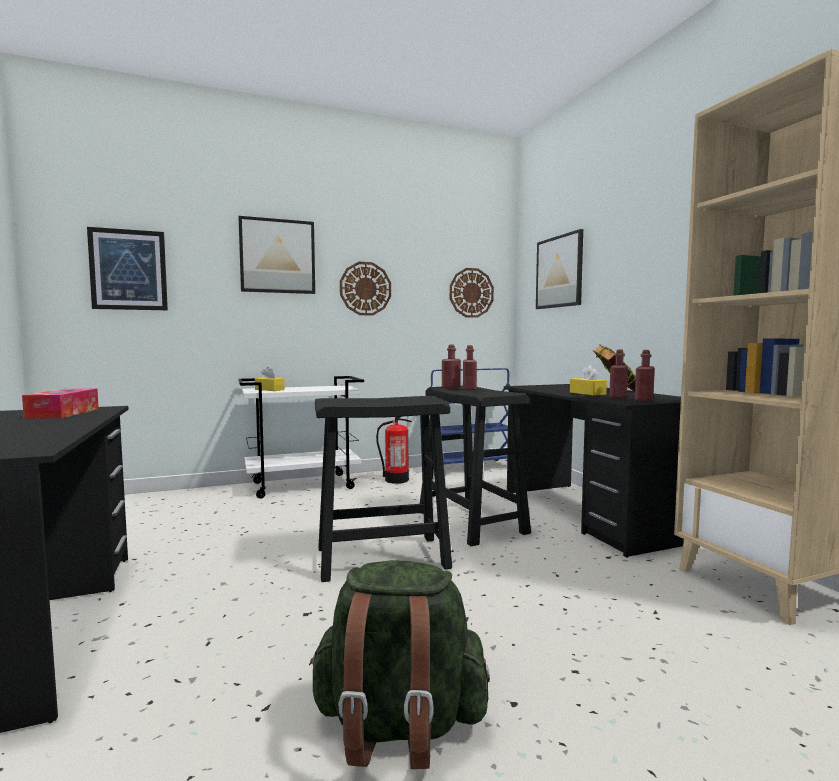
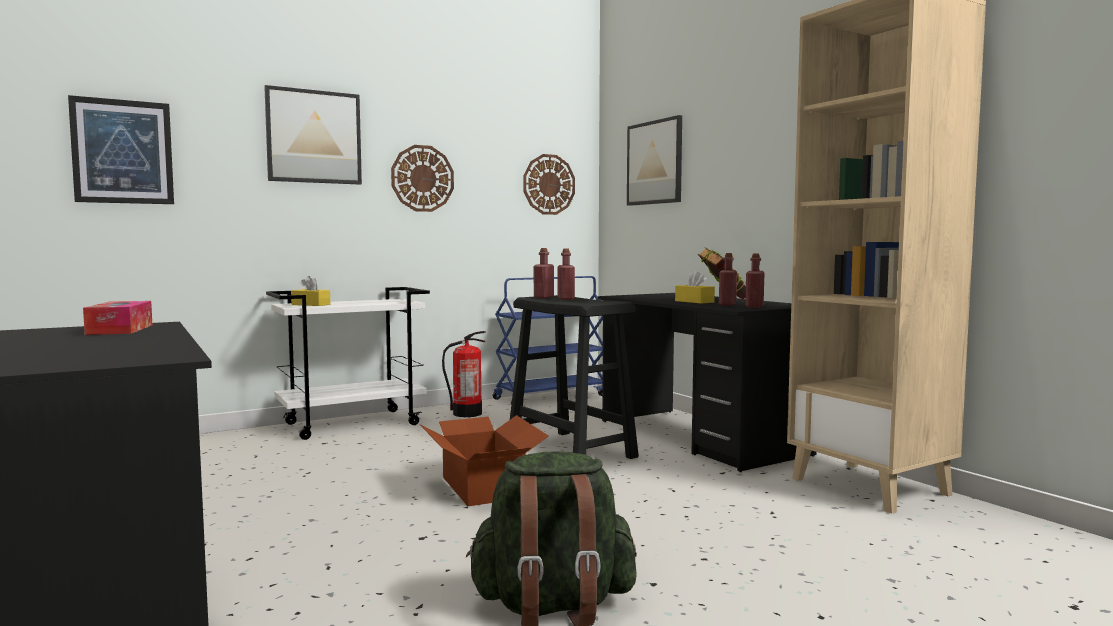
camera: 10 degrees left, 0 degrees up
black stool [315,396,452,582] -> cardboard box [419,415,549,506]

